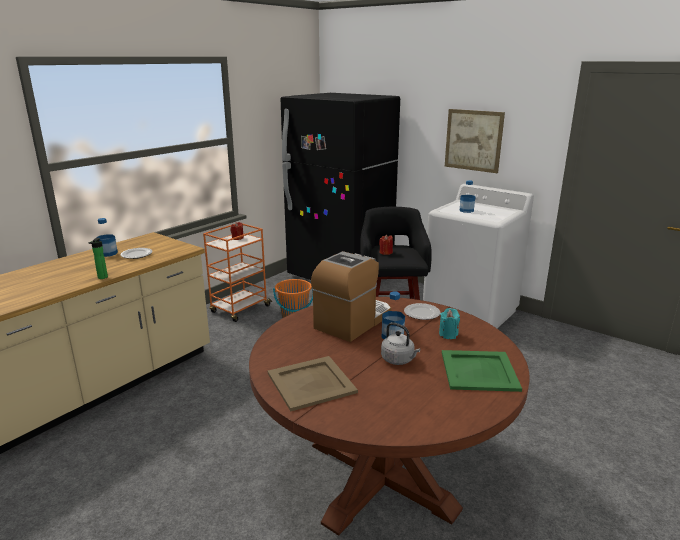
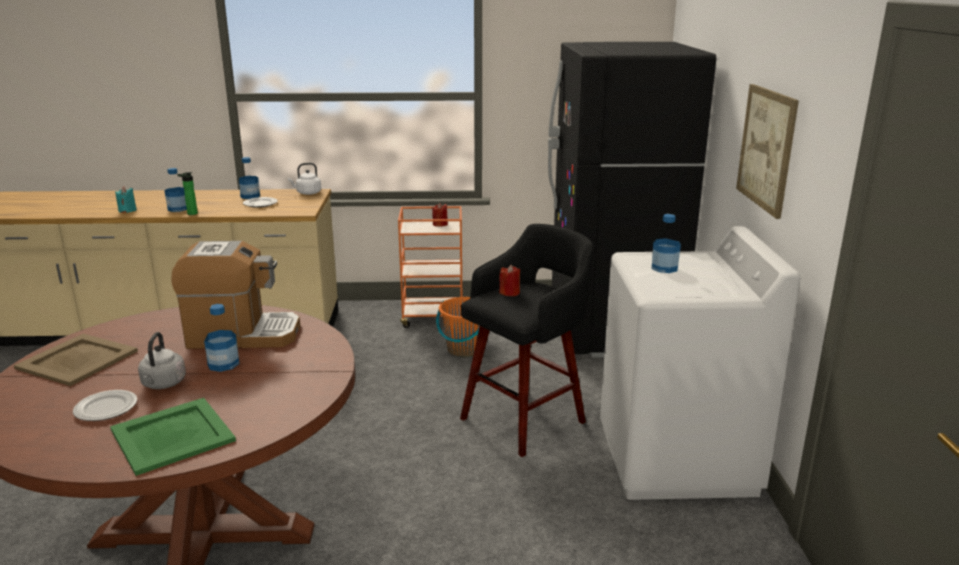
camera: 50 degrees right, 0 degrees up
plate [404,303,440,320] -> plate moved to [73,390,137,421]
turquoise candle [439,308,460,339] -> turquoise candle moved to [115,187,137,213]
none -> bottle [164,168,187,212]
none -> white kettle [288,163,321,195]

